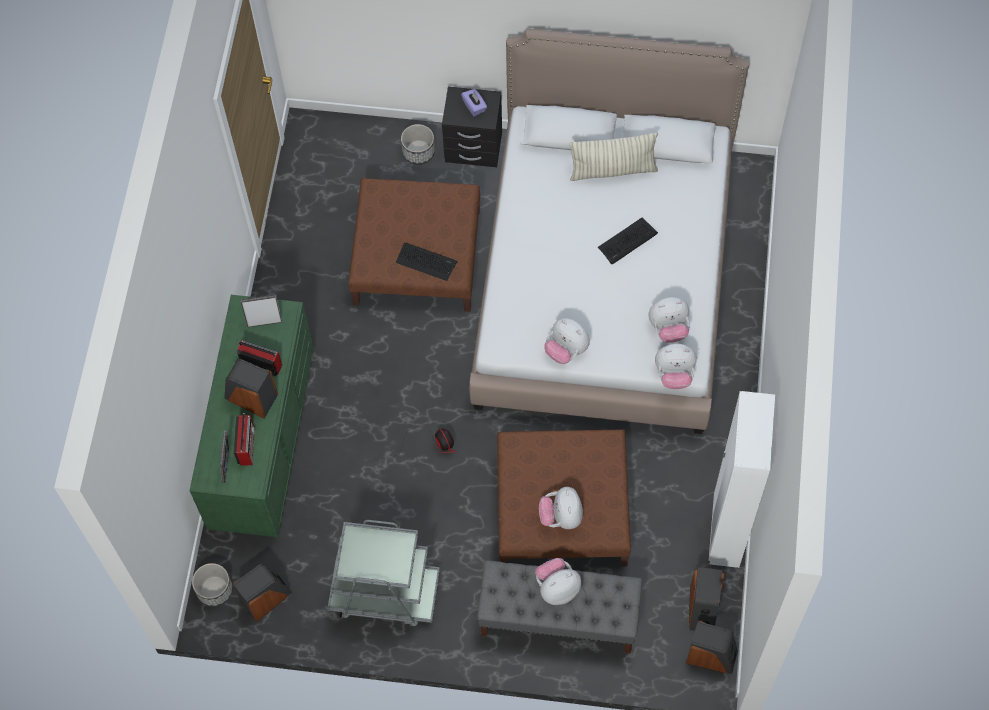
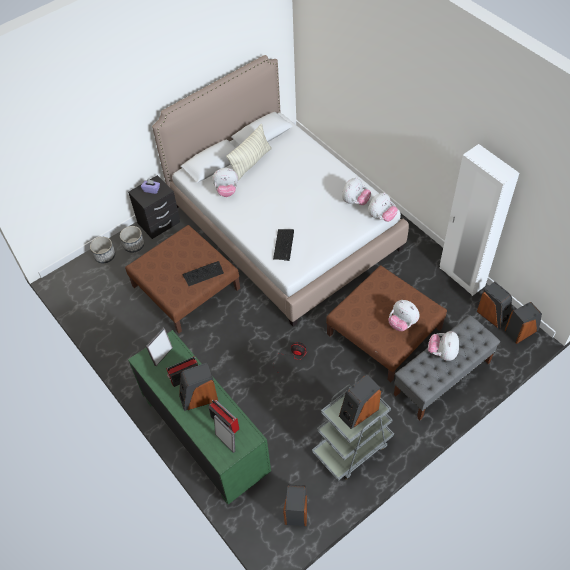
camera: 45 degrees left, 10 degrees down
planter [192,563,233,607] -> planter moved to [90,237,115,263]
plush toy [544,318,590,364] -> plush toy moved to [212,168,238,197]
keyboard [598,217,658,264] -> keyboard moved to [273,229,294,261]
none -> speaker [339,374,381,429]

